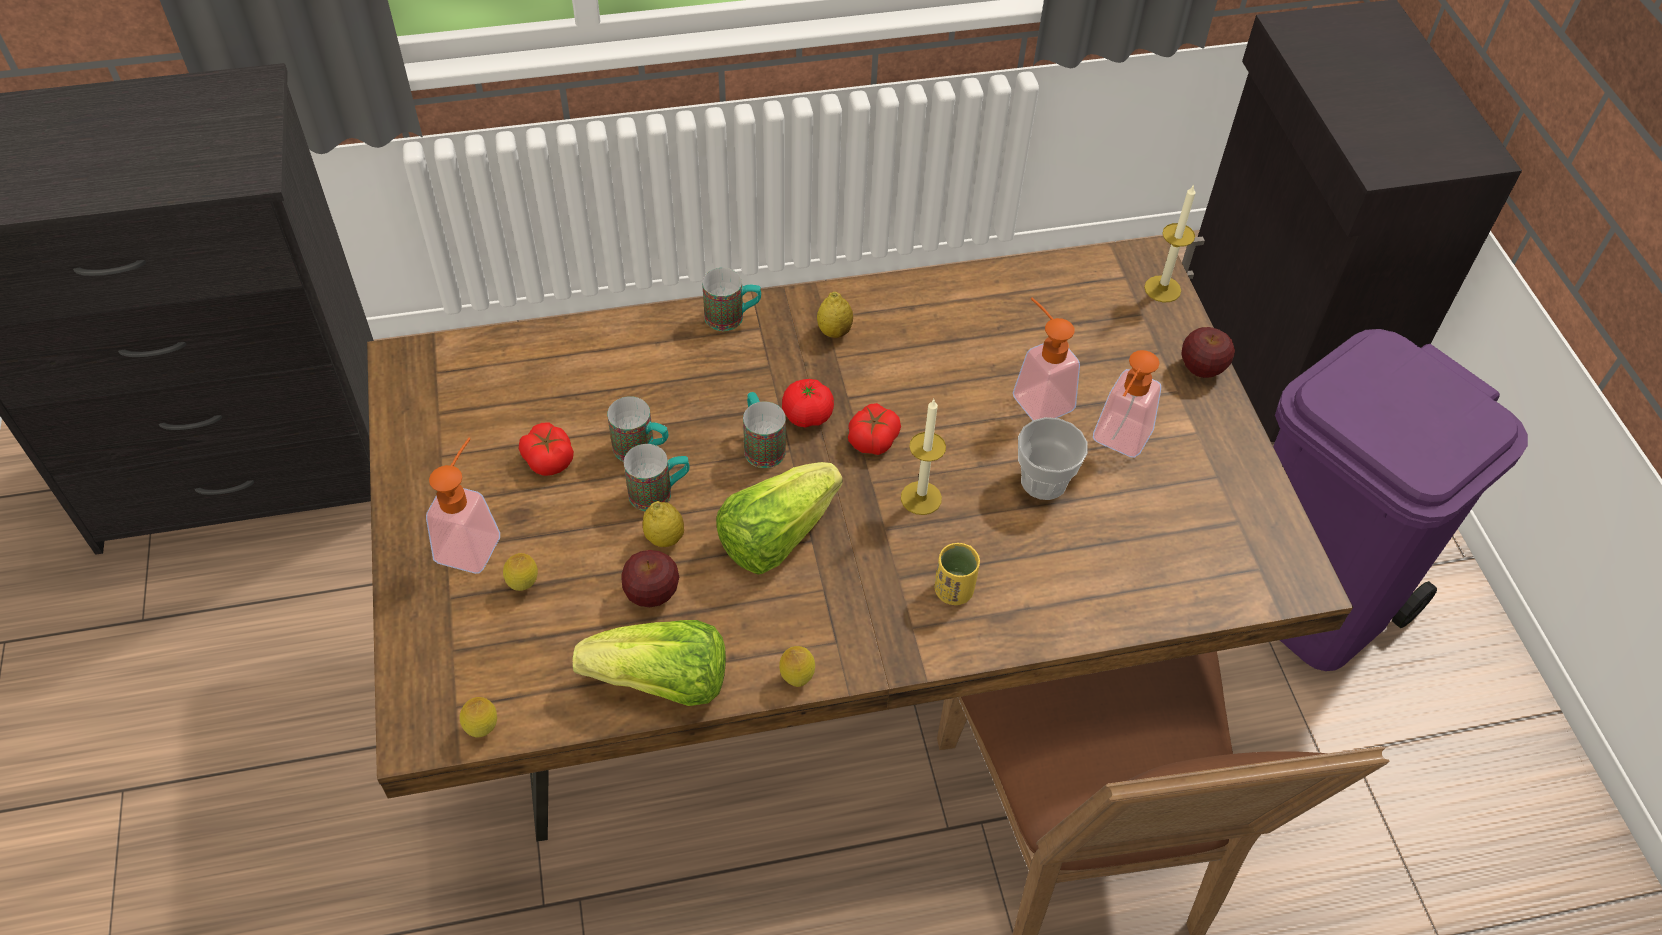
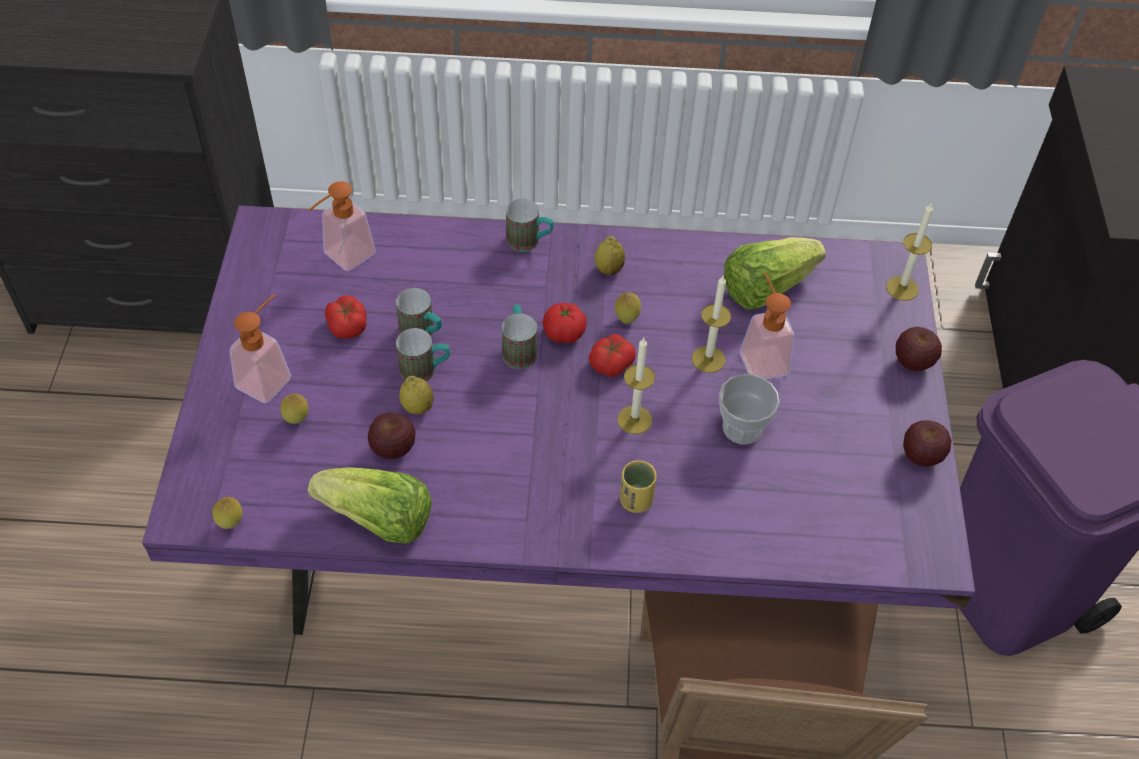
camera: 15 degrees right, 0 degrees up
brown dining table [367,236,1353,842] -> purple dining table [142,205,975,635]
lettuce [716,462,843,575] -> lettuce moved to [724,237,826,310]
lemon [779,646,815,687] -> lemon moved to [615,292,641,324]
soap dispenser [1093,350,1161,458] -> soap dispenser moved to [308,181,376,271]
none -> candle [692,276,731,373]
none -> apple [903,420,952,467]

